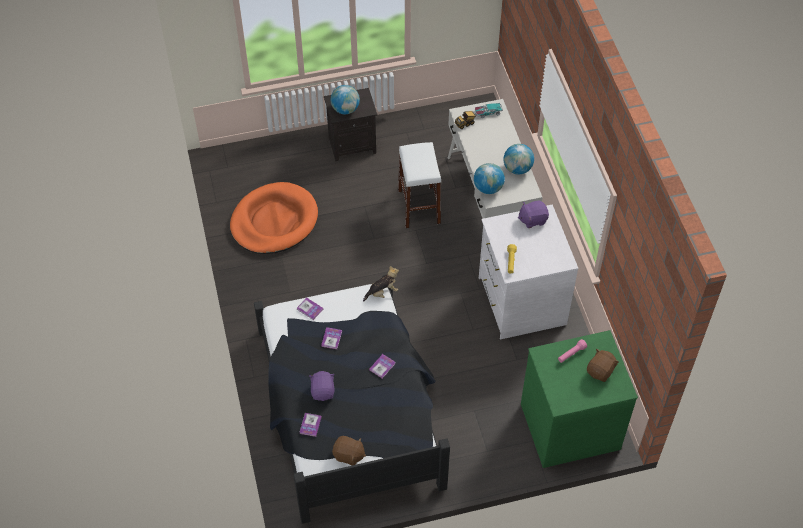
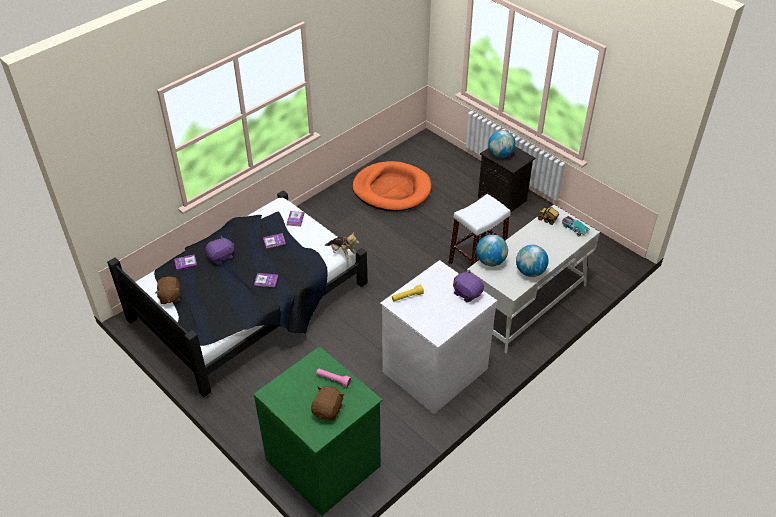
camera: 60 degrees right, 10 degrees down
brown plush toy [587,349,619,382] -> brown plush toy turned 75 degrees counterclockwise [311,386,344,421]

